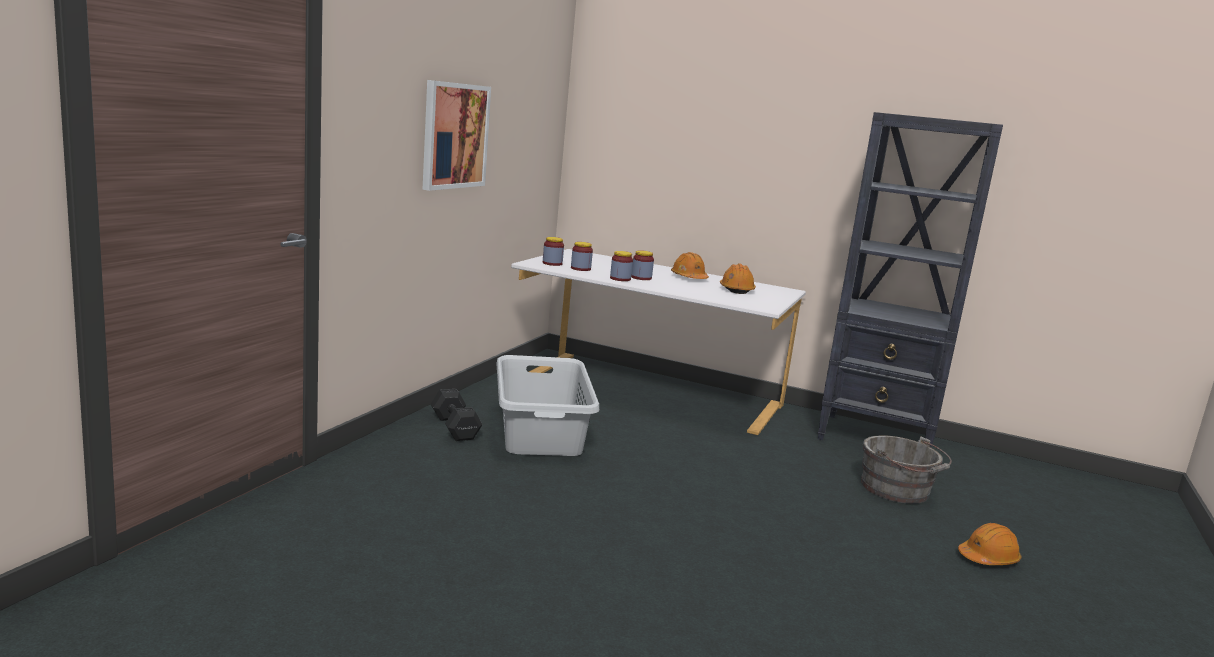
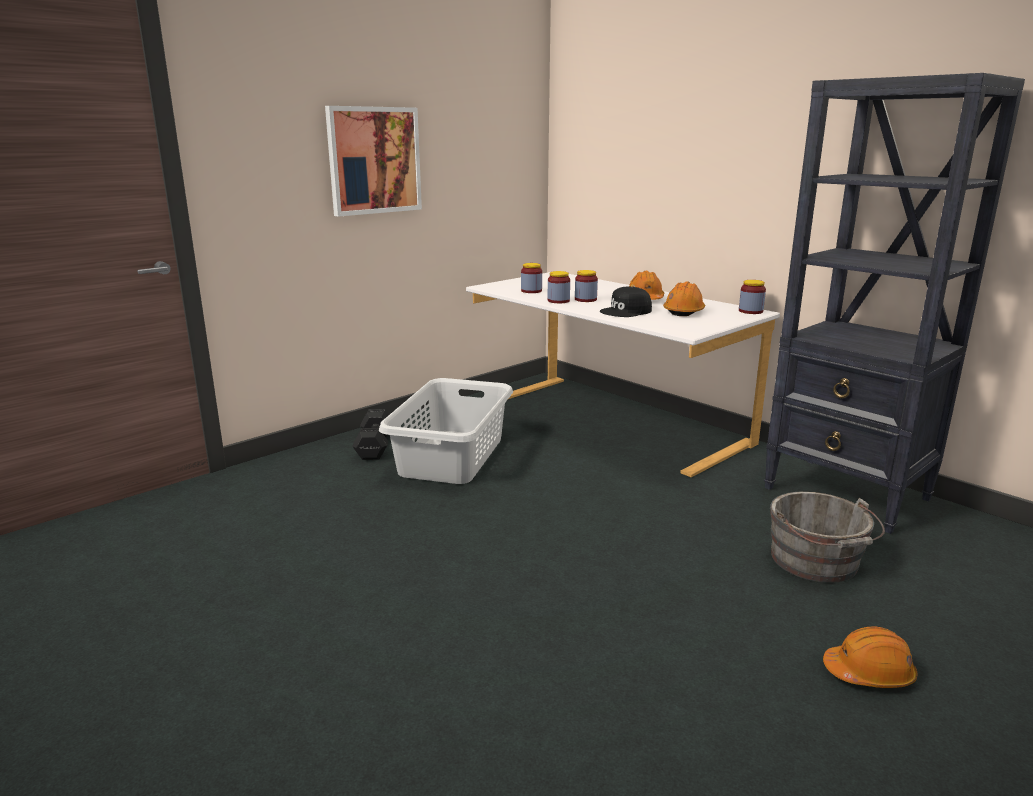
camera: 25 degrees right, 5 degrees up
jar [543,237,564,266] -> jar moved to [739,280,766,314]
none -> black cap [600,287,652,317]

